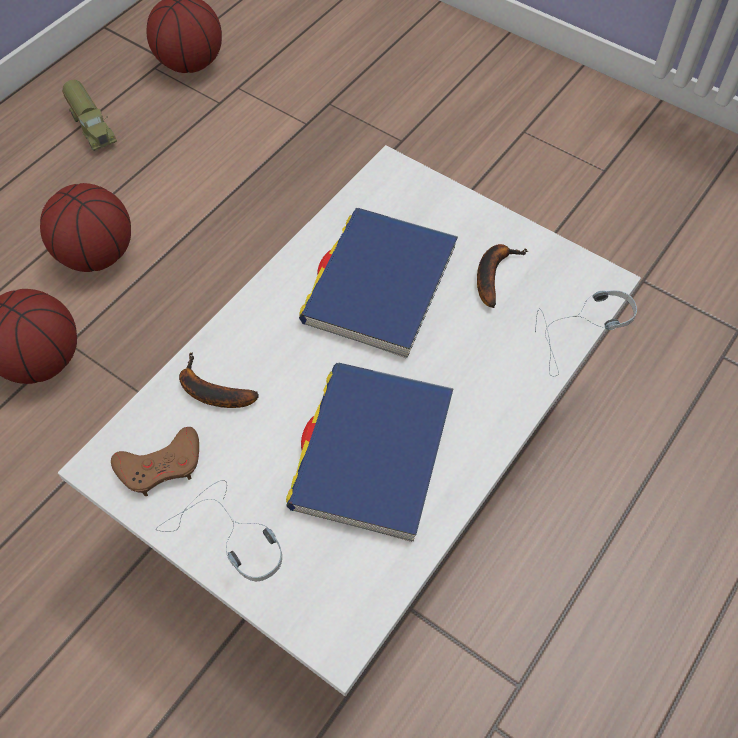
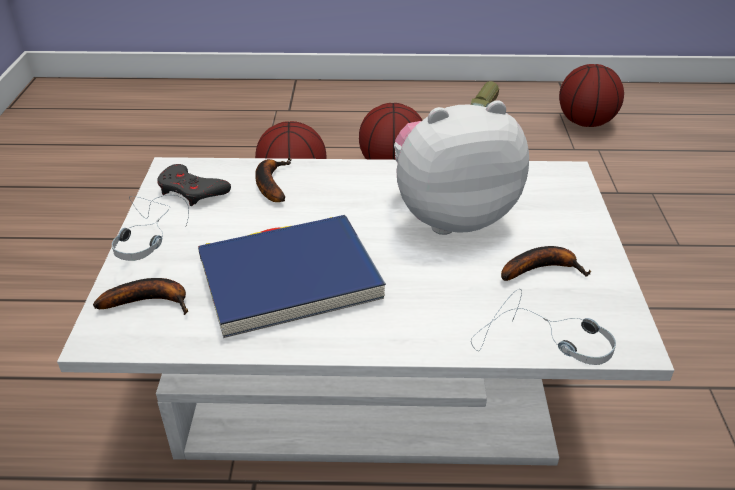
camera: 55 degrees right, 20 degrees down
brown game controller [111,427,199,496] -> grey game controller [157,164,231,206]
blue book [299,208,458,358] -> plush toy [394,100,529,235]
none -> banana [93,278,188,315]

